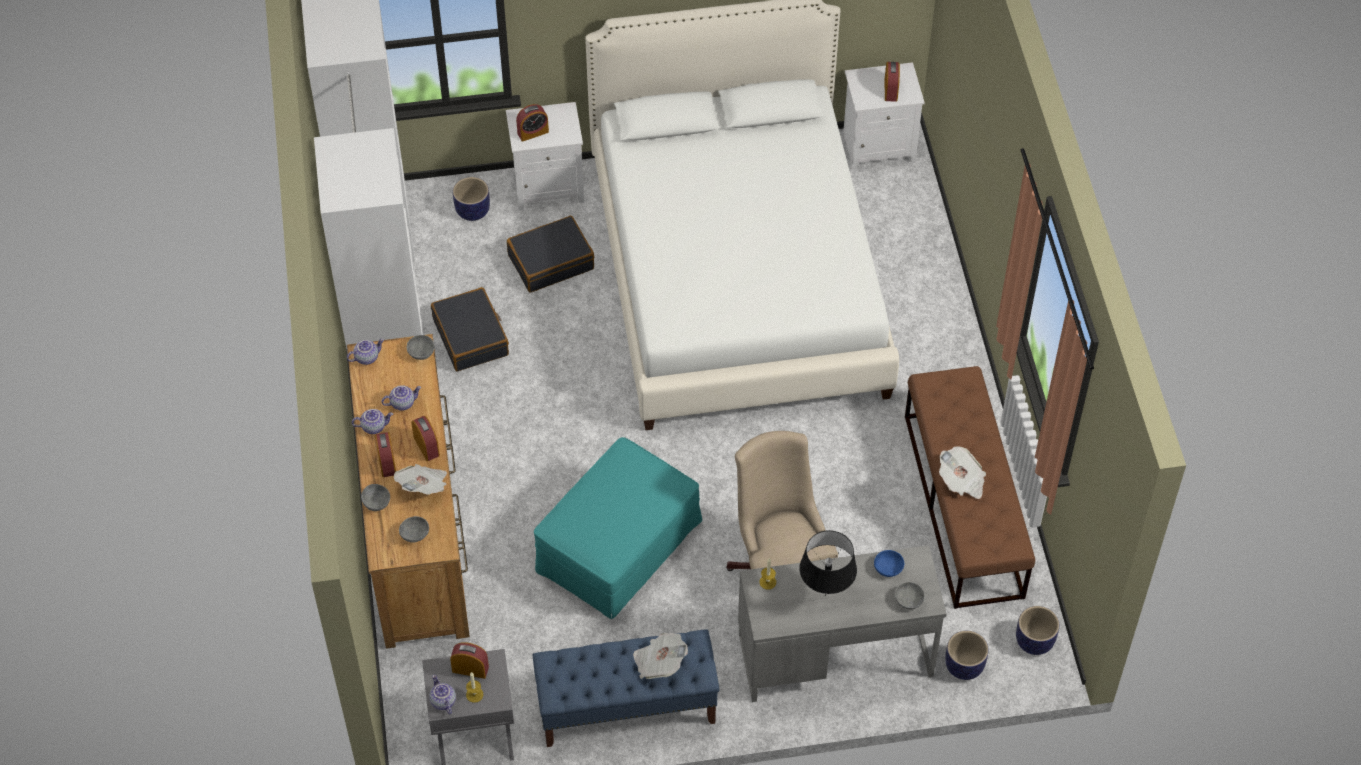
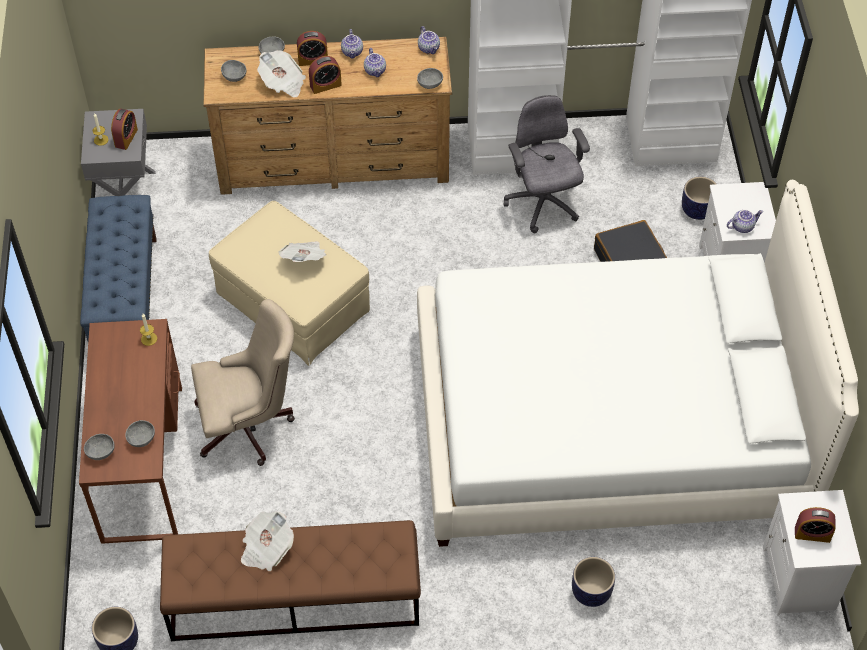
camera: 95 degrees right, 0 degrees up
teapot [429,674,456,714] -> teapot moved to [727,210,763,233]
black suitcase [431,287,509,371] -> grey office chair [504,95,590,233]
alarm clock [516,104,549,142] -> none
turquoise ottoman [534,437,702,619] -> beige ottoman [209,201,370,366]
newspaper [633,633,688,679] -> newspaper moved to [278,241,327,262]
grey desk [738,545,947,702] -> brown desk [79,319,182,544]
black table lamp [799,530,857,596] -> none
blue bowl [874,550,904,577] -> grey bowl [125,420,155,447]
planter [945,631,988,680] -> planter moved to [572,557,615,607]

